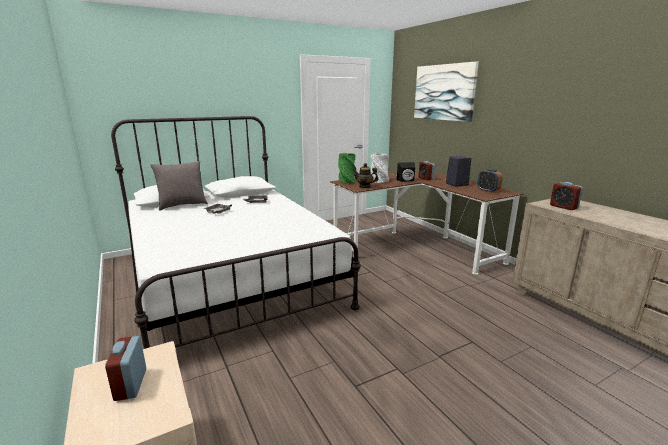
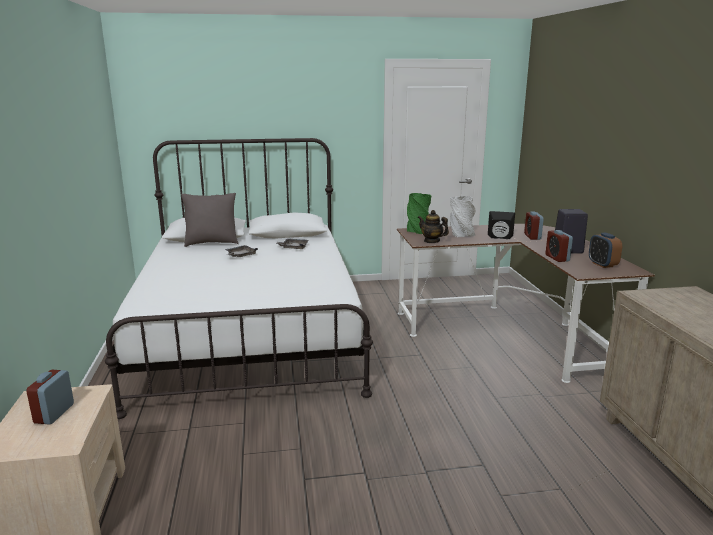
camera: 20 degrees right, 0 degrees up
picture [414,61,479,122] -> none
alarm clock [550,182,583,210] -> alarm clock moved to [546,230,573,262]

